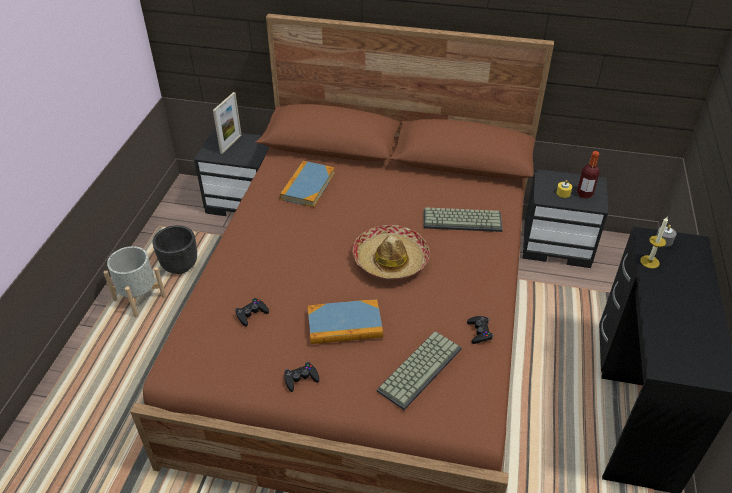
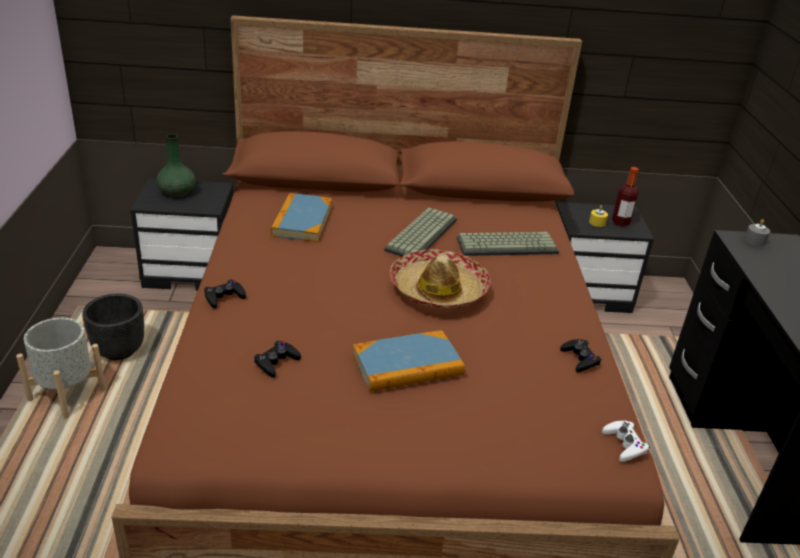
camera: 15 degrees left, 10 degrees down
picture frame [213,92,242,154] -> green vase [157,134,196,197]
black game controller [284,362,319,392] -> black game controller moved to [204,279,246,308]
keyboard [377,331,462,410] -> keyboard moved to [384,208,457,257]
candle [640,217,668,269] -> none
none -> white game controller [602,420,650,462]

